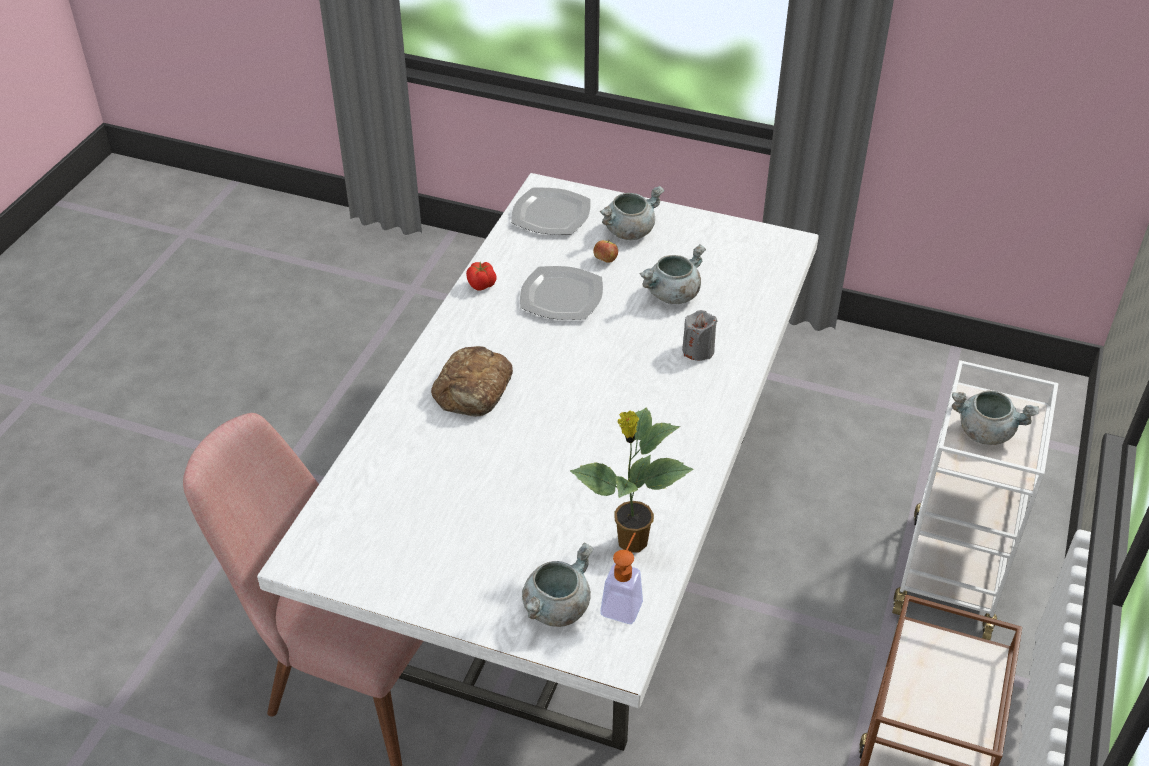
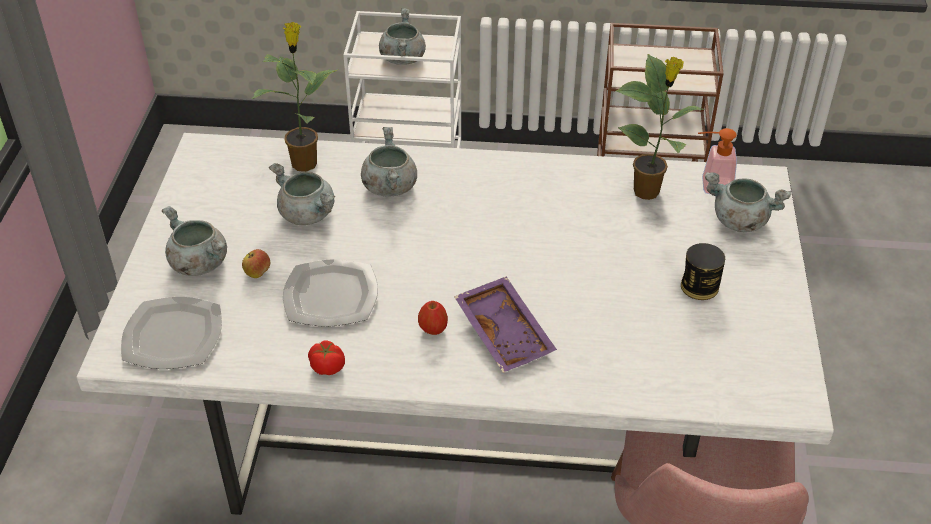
camera: 105 degrees left, 0 degrees up
bread [431,346,513,417] -> purple tray [454,277,557,373]
grey candle [682,310,717,361] -> grey cooking pot [361,127,417,197]
none -> potted plant [252,22,339,172]
none -> apple [418,301,448,335]
none -> can [681,243,725,300]

